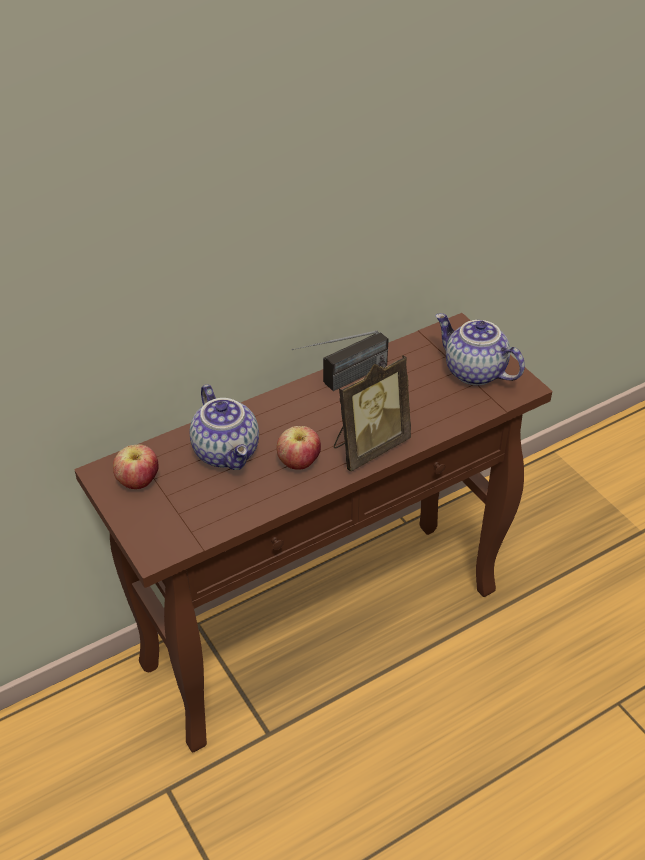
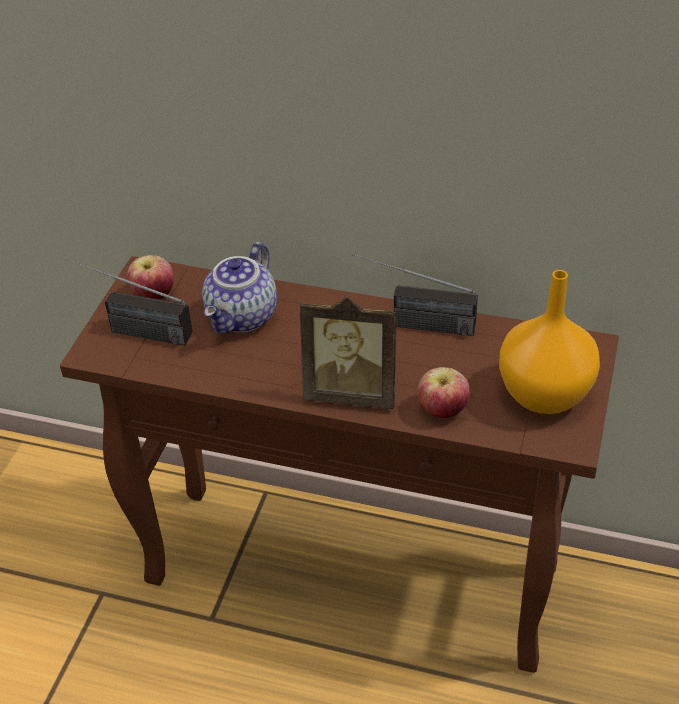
camera: 50 degrees right, 0 degrees up
apple [277,426,321,470] -> apple moved to [418,367,470,418]
teapot [435,313,525,386] -> orange vase [499,270,600,414]
none -> radio [65,258,193,345]

